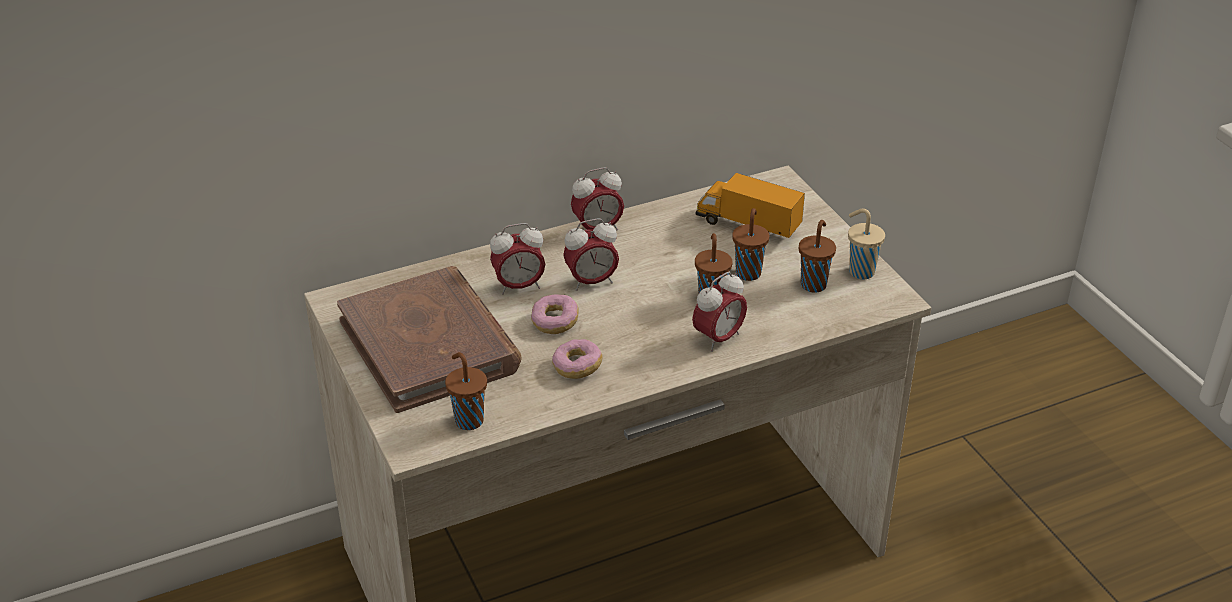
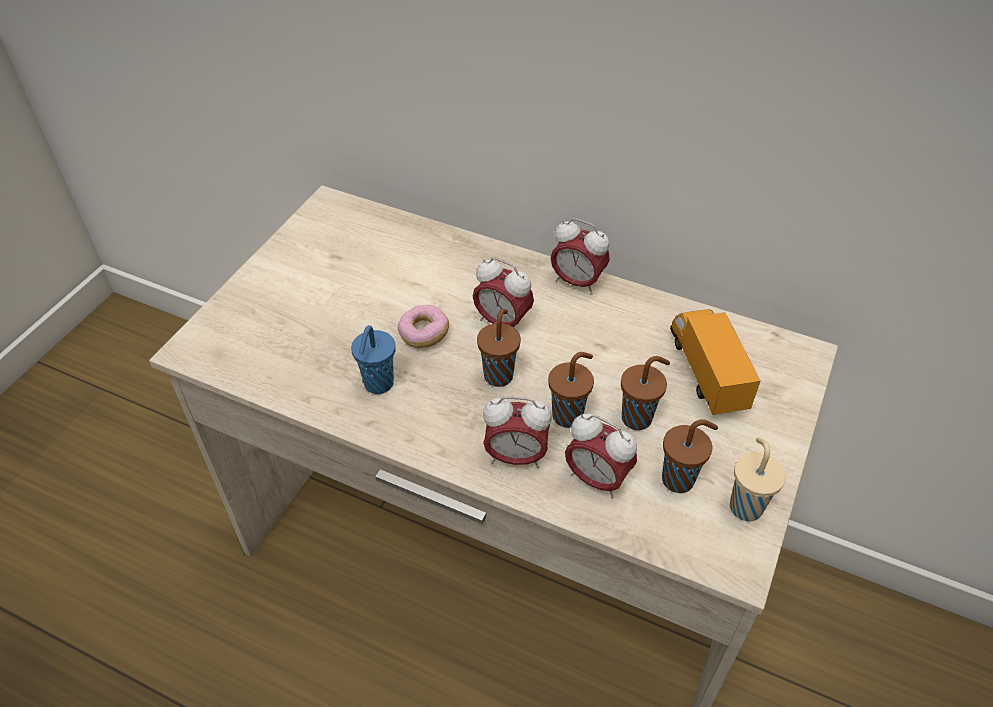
camera: 50 degrees right, 10 degrees up
brown book [337,266,521,413] -> none
brown cup [445,352,487,430] -> brown cup moved to [477,309,521,387]
alarm clock [490,223,545,295] -> alarm clock moved to [565,414,637,499]
donut [552,339,602,379] -> blue cup [351,325,396,394]

